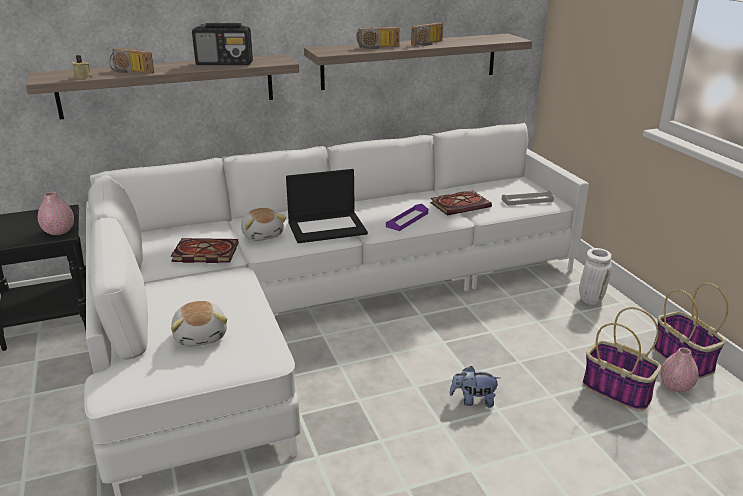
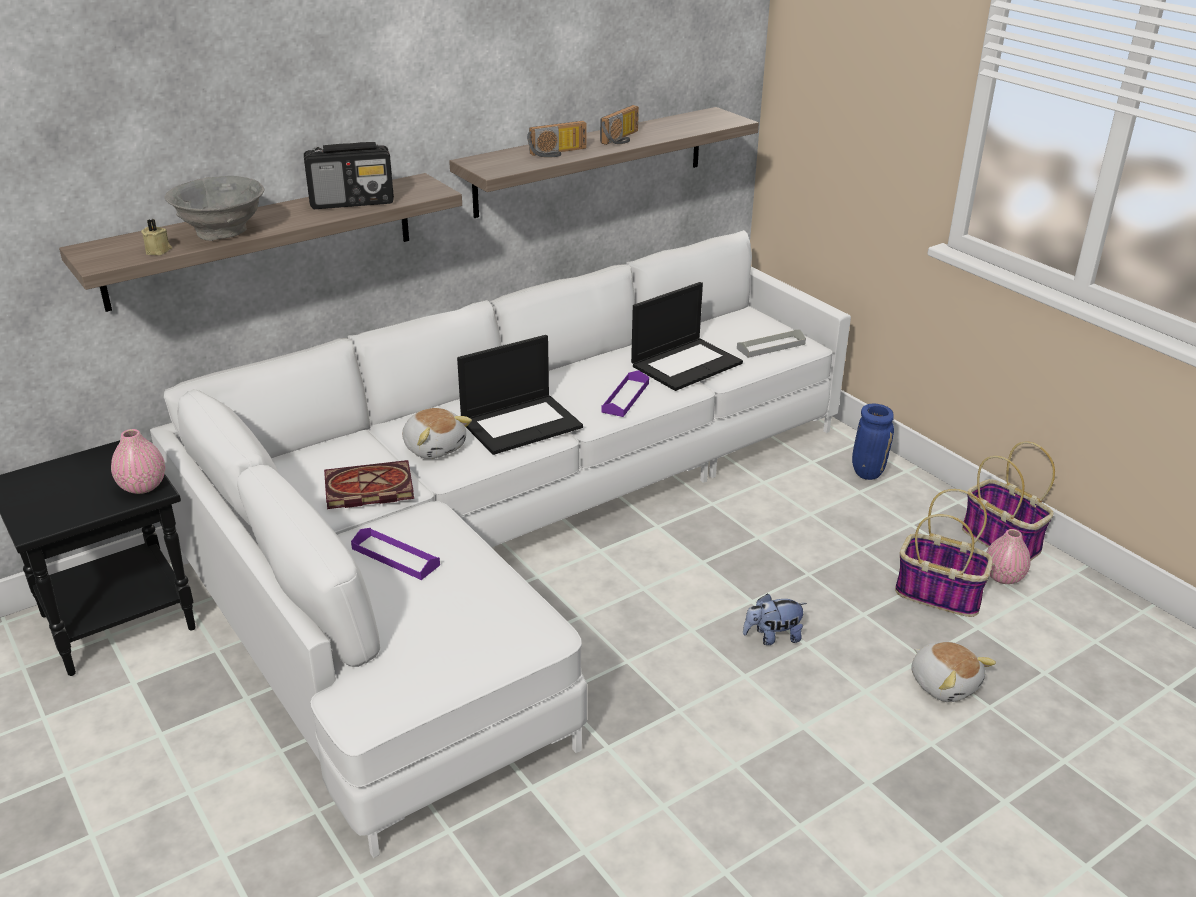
camera: 15 degrees left, 5 degrees up
radio [110,48,154,74] -> grey bowl [164,176,265,241]
plush toy [171,301,227,347] -> plush toy moved to [911,641,996,702]
book [430,190,492,216] -> laptop [631,282,743,391]
white vase [579,248,612,305] -> blue vase [852,404,894,480]
none -> purple tray [351,528,440,580]

